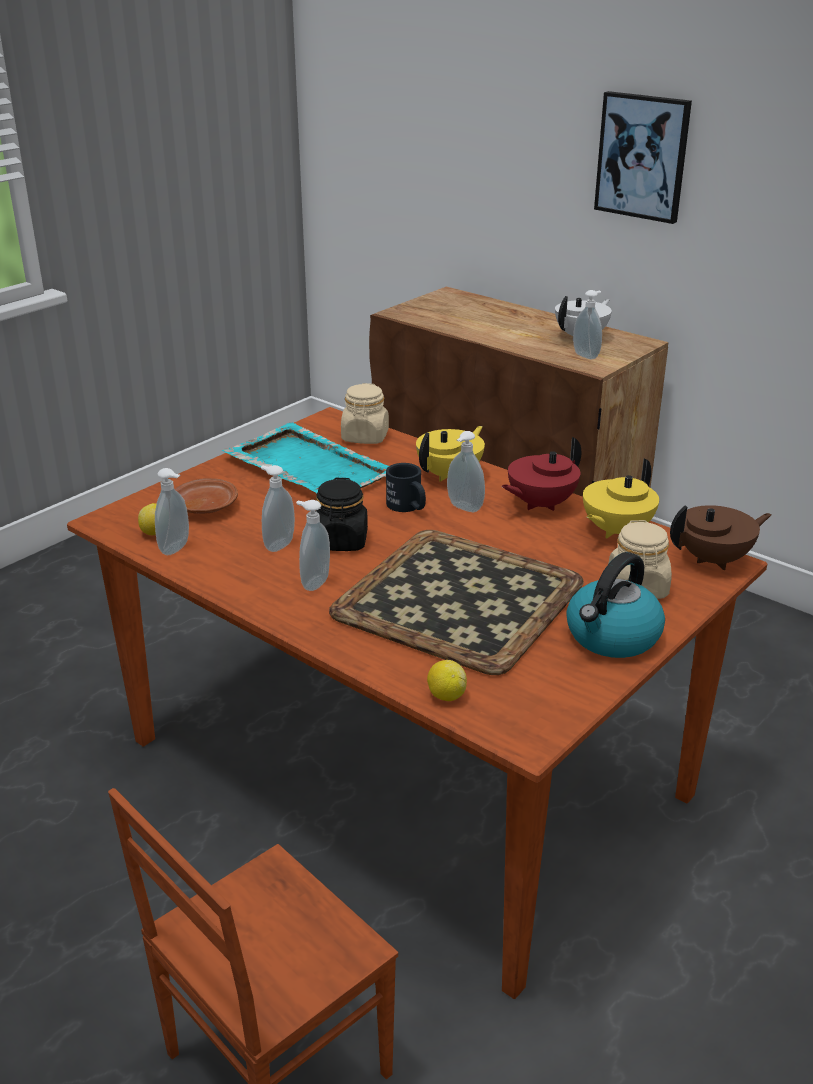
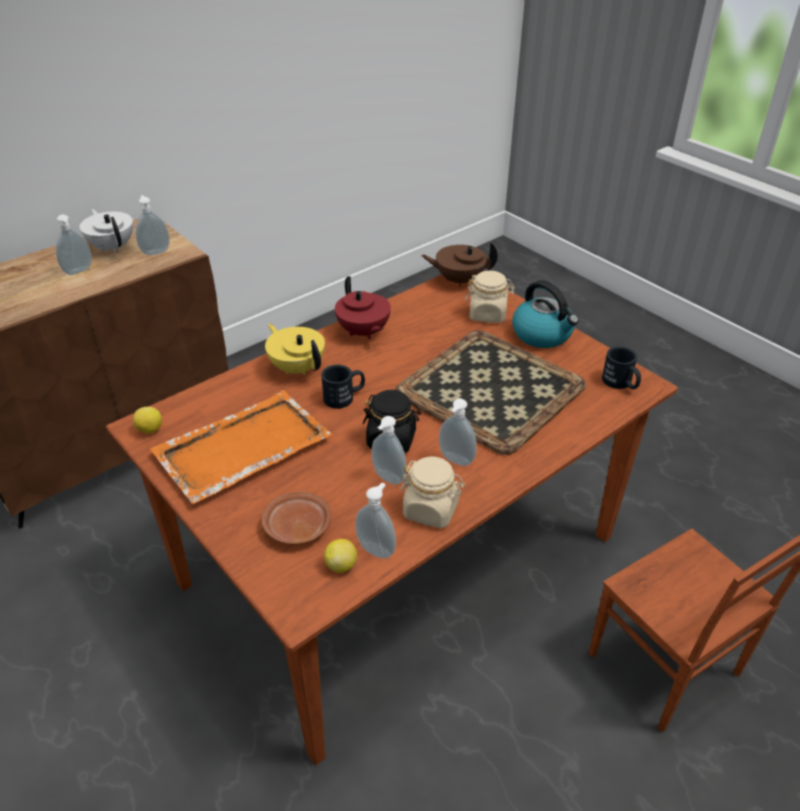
camera: 80 degrees left, 10 degrees up
turquoise tray [222,423,389,493] -> orange tray [150,390,332,504]
beige jar [341,383,389,444] -> beige jar moved to [400,456,465,528]
lemon [427,660,467,701] -> lemon moved to [133,407,162,434]
soap dispenser [447,431,485,512] -> soap dispenser moved to [56,214,91,275]
yellow teapot [583,459,659,538] -> none
picture [594,91,692,224] -> none
brown teapot [670,505,772,570] -> brown teapot turned 75 degrees counterclockwise [421,242,498,287]
none -> black mug [602,346,641,389]

